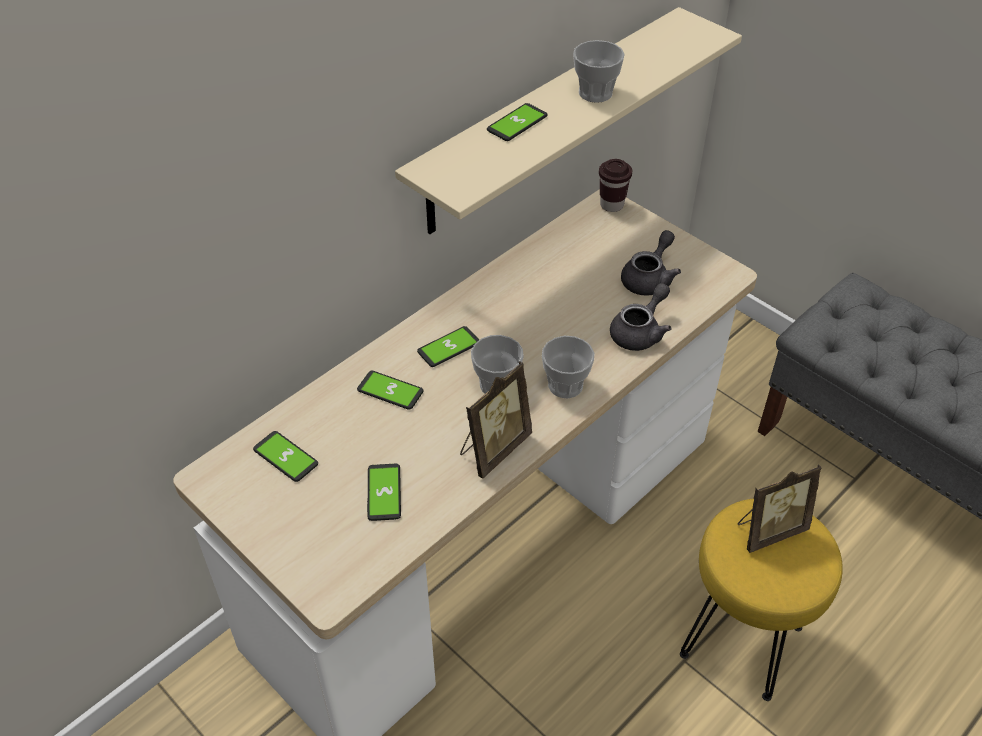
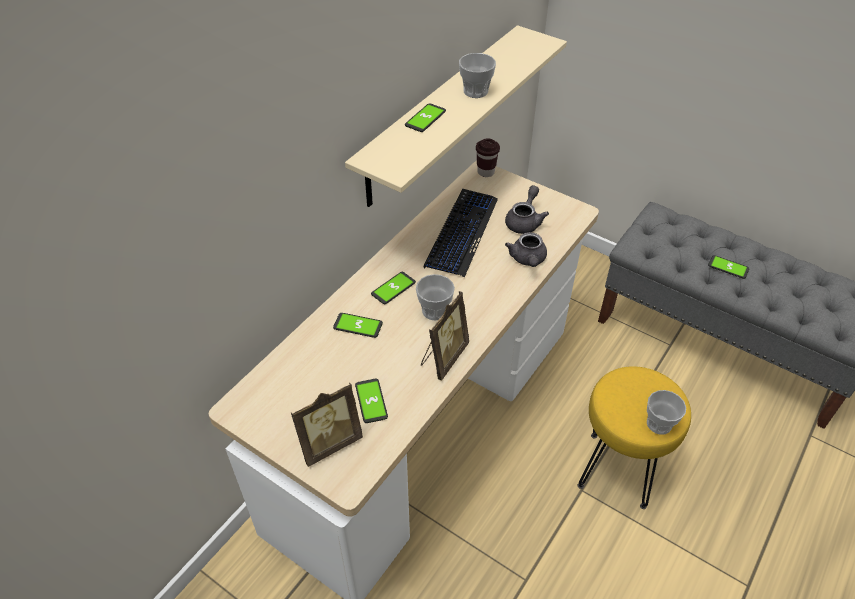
camera: 10 degrees left, 0 degrees up
phone [253,431,318,482] -> phone moved to [708,255,749,279]
cup [542,336,594,399] -> cup moved to [647,390,686,435]
grey teapot [610,283,672,351] -> grey teapot turned 150 degrees clockwise [505,232,547,267]
picture frame [737,464,822,553] -> picture frame moved to [291,382,363,467]
none -> keyboard [423,189,498,277]

